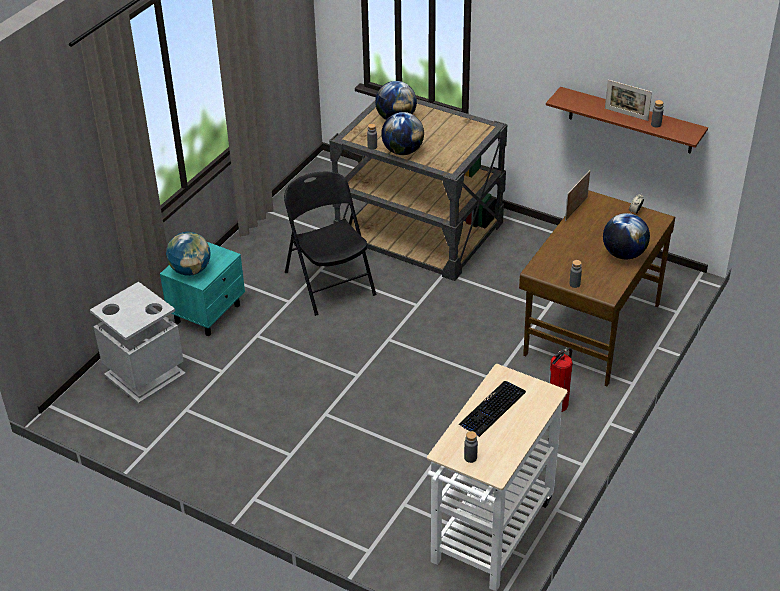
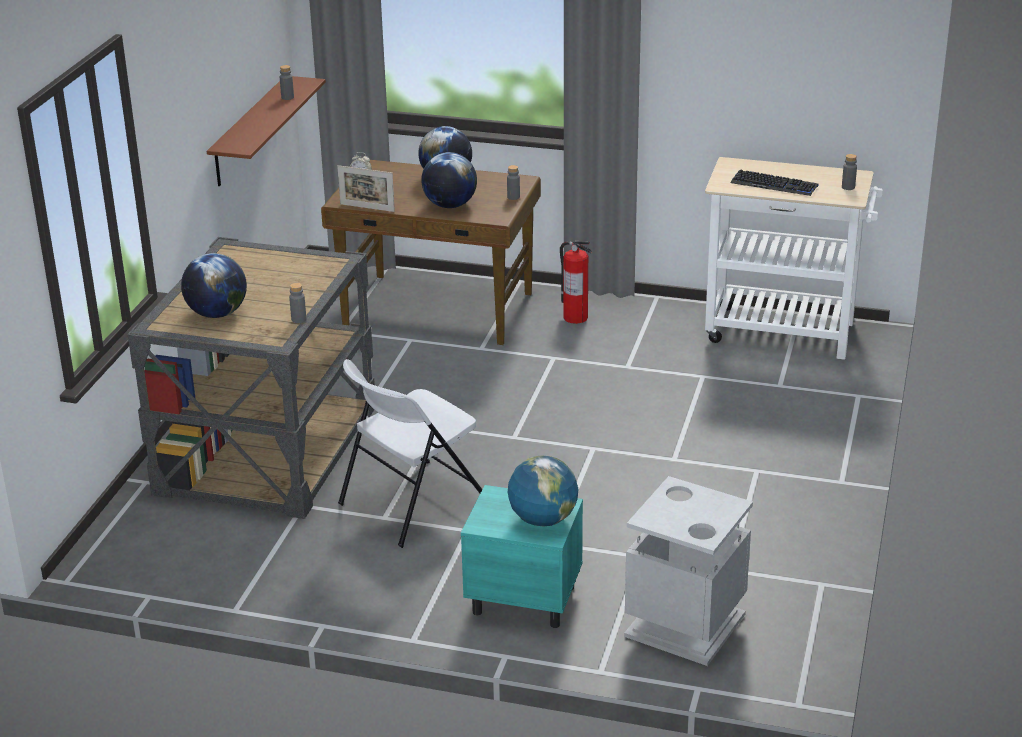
camera: 105 degrees left, 10 degrees down
black chair [284,172,377,316] -> white chair [338,359,482,548]
globe [381,112,424,155] -> globe moved to [421,152,477,208]
picture frame [605,80,652,121] -> none

